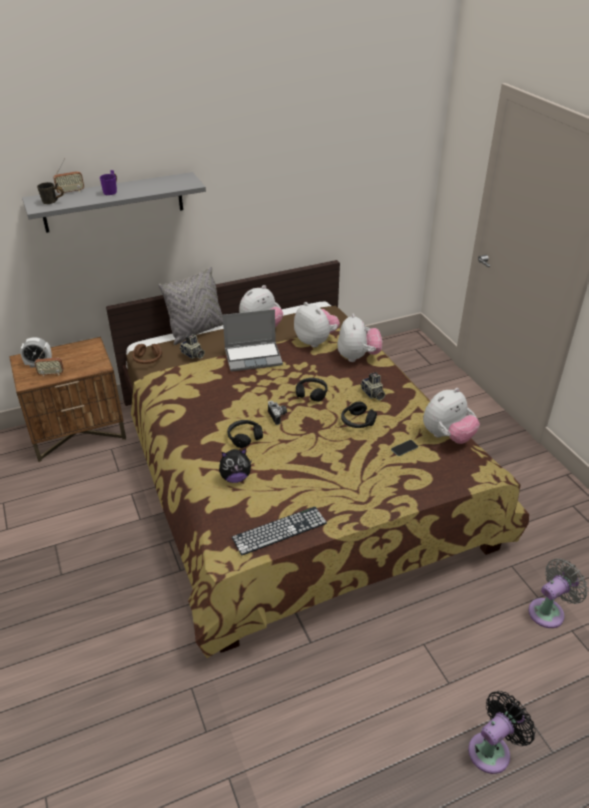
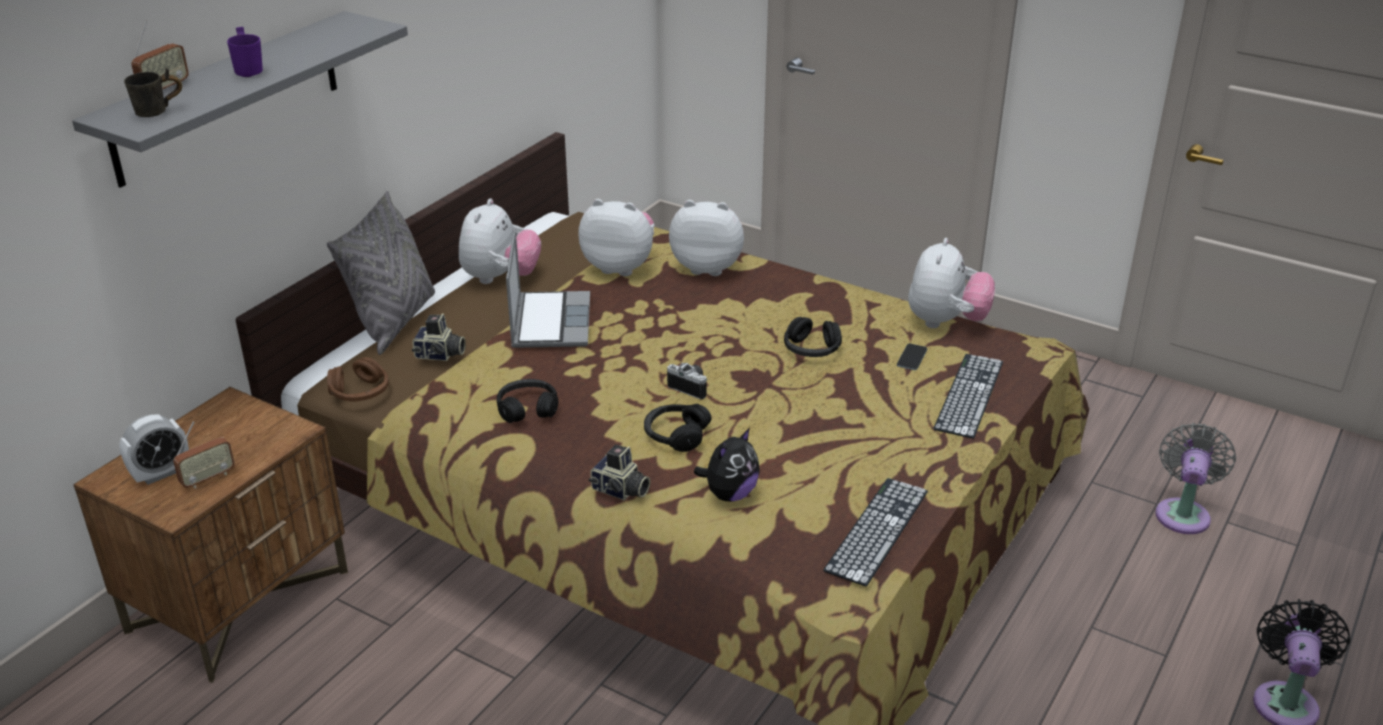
camera: 35 degrees left, 5 degrees down
laptop [223,309,283,372] -> laptop turned 45 degrees counterclockwise [506,230,590,348]
black headphones [296,378,328,402] -> black headphones moved to [497,379,558,423]
plush toy [337,314,382,362] -> plush toy turned 45 degrees counterclockwise [669,200,744,276]
camera [360,372,385,400] -> camera moved to [589,444,650,500]
none -> keyboard [933,354,1003,439]

